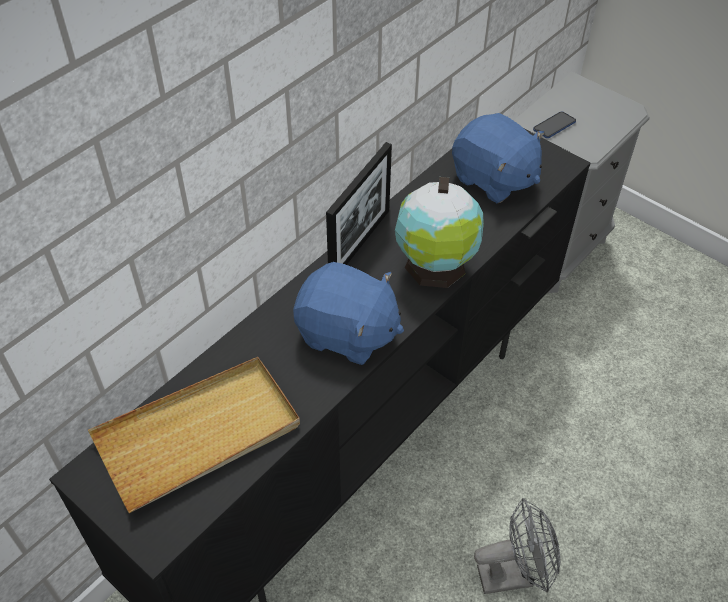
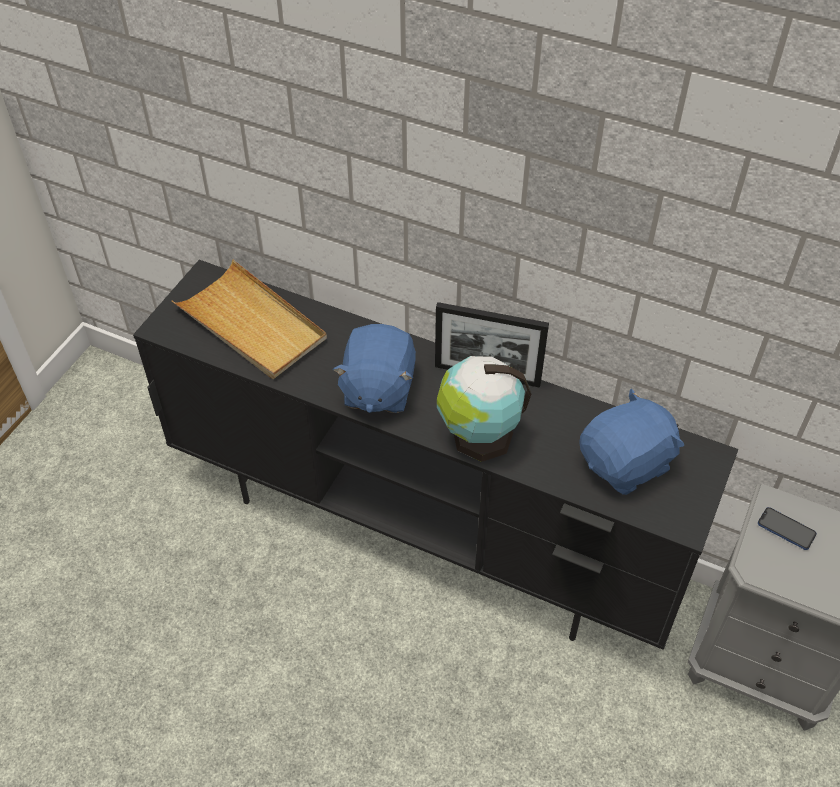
camera: 75 degrees right, 0 degrees up
blue plush toy [452,113,544,203] -> blue plush toy turned 150 degrees counterclockwise [579,389,684,495]
grey fan [474,498,561,594] -> none

